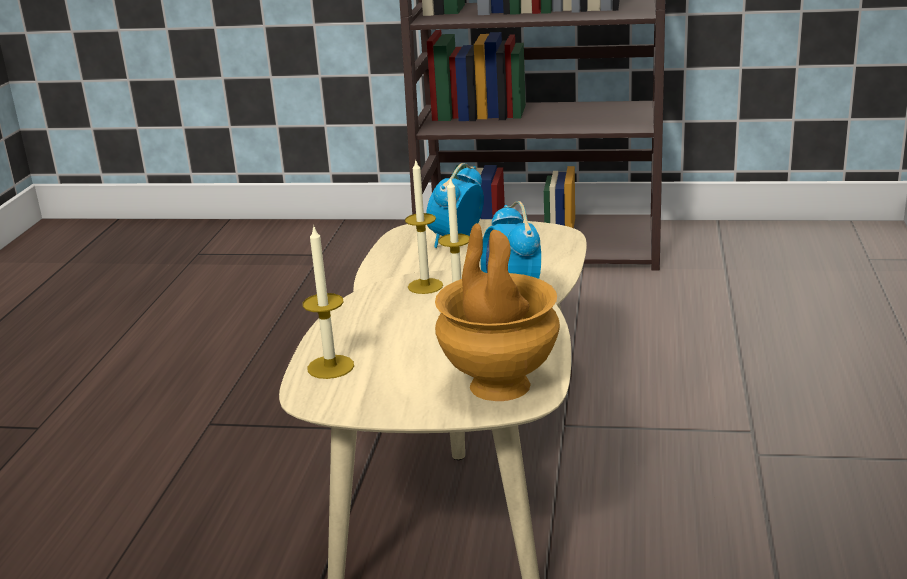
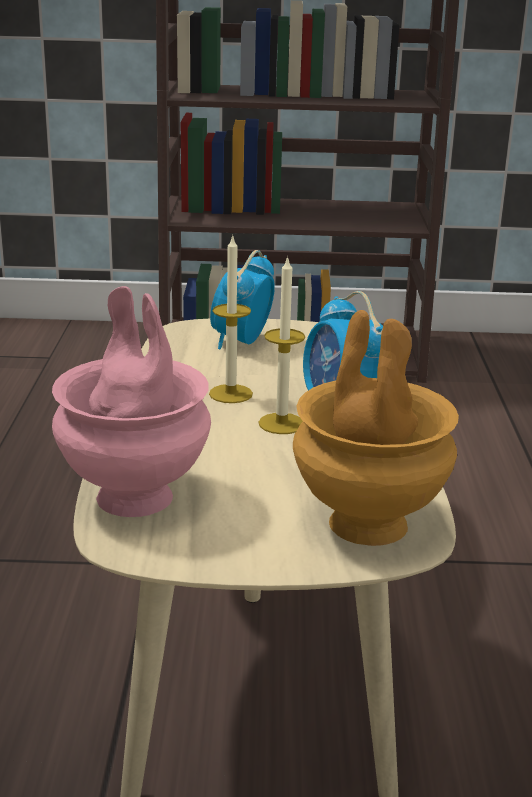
camera: 10 degrees left, 0 degrees up
candle [303,227,354,379] -> pink vase [52,286,211,517]

